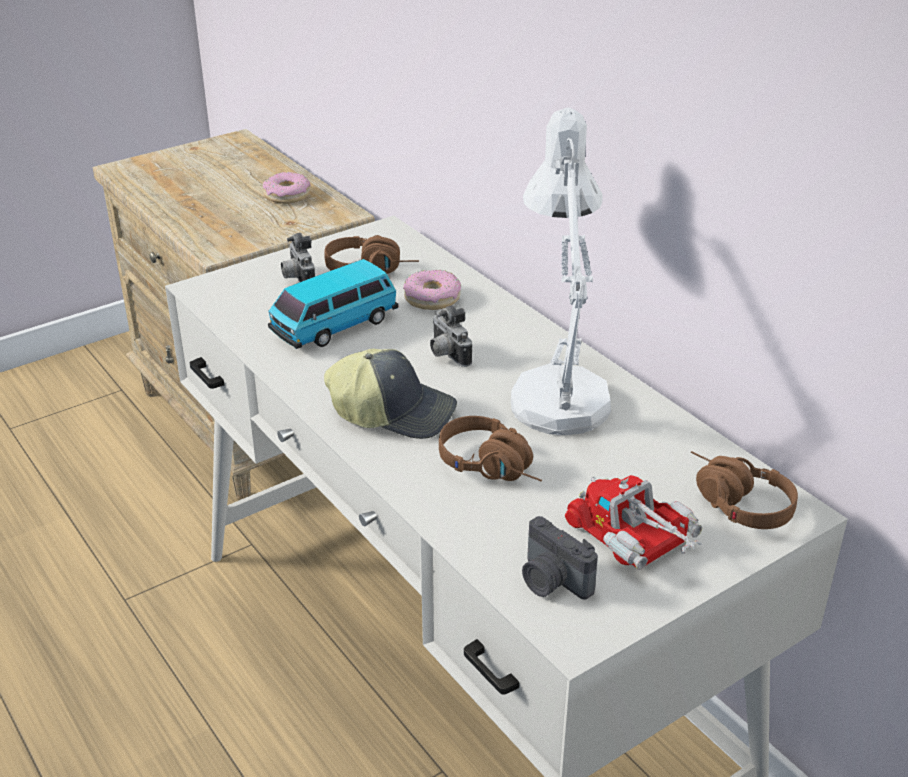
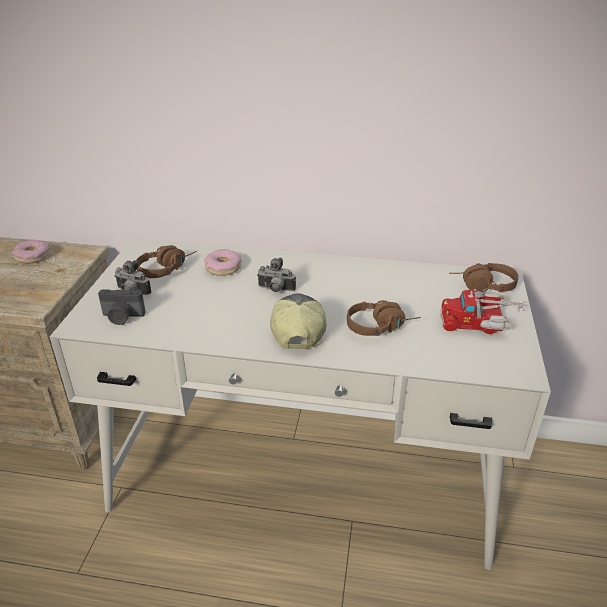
camera: 45 degrees left, 0 degrees up
toy car [268,259,398,349] -> none
cap [324,349,457,439] -> cap turned 60 degrees counterclockwise [270,293,326,349]
white table lamp [511,107,611,435] -> none
camera [522,516,598,600] -> camera moved to [98,288,146,325]

